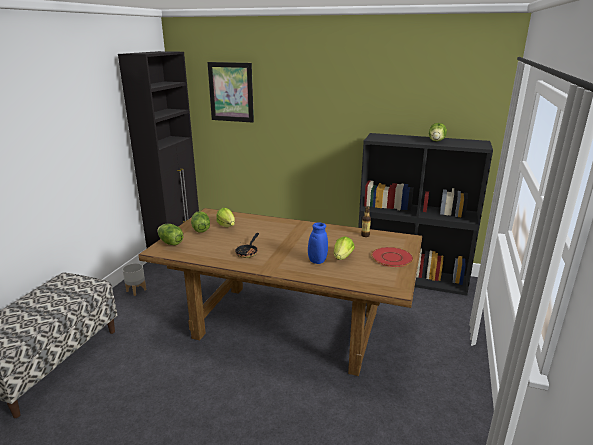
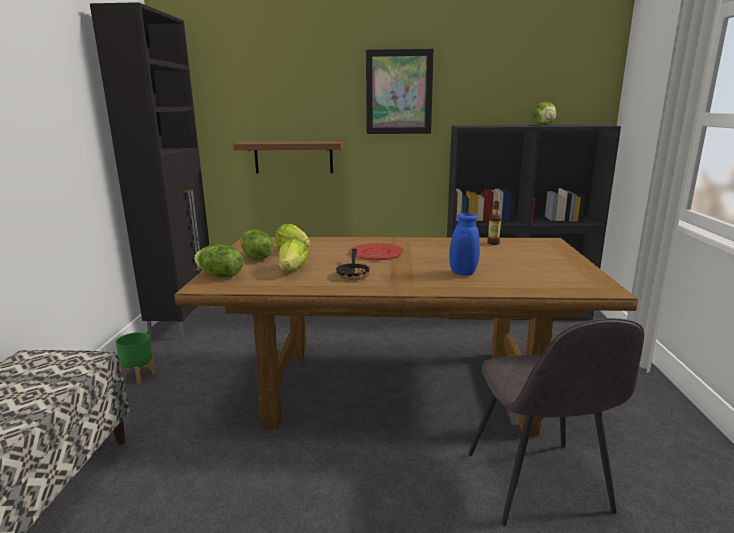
camera: 15 degrees left, 5 degrees down
grey planter [122,263,146,296] -> green planter [116,332,156,384]
picture [207,62,254,123] -> picture moved to [366,49,434,134]
lettuce [334,236,355,260] -> lettuce moved to [279,239,309,271]
red plate [371,247,413,267] -> red plate moved to [350,243,404,260]
none -> brown shelf [233,141,344,174]
none -> grey chair [468,318,644,526]

